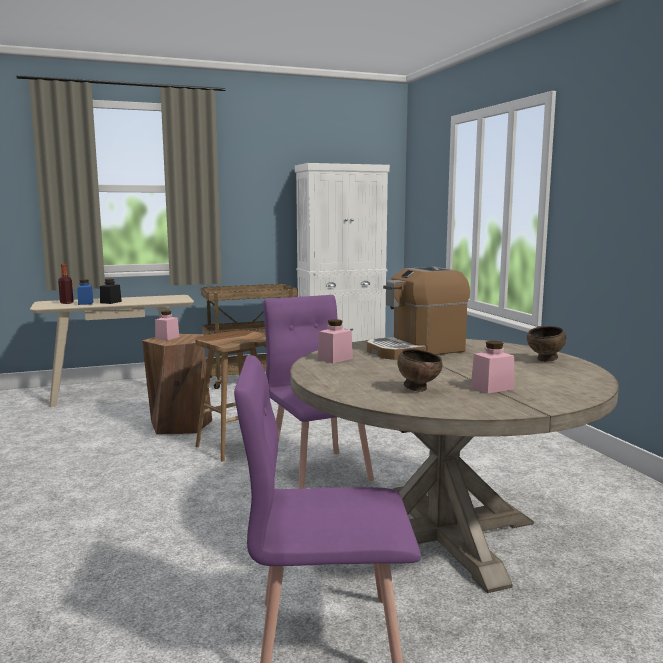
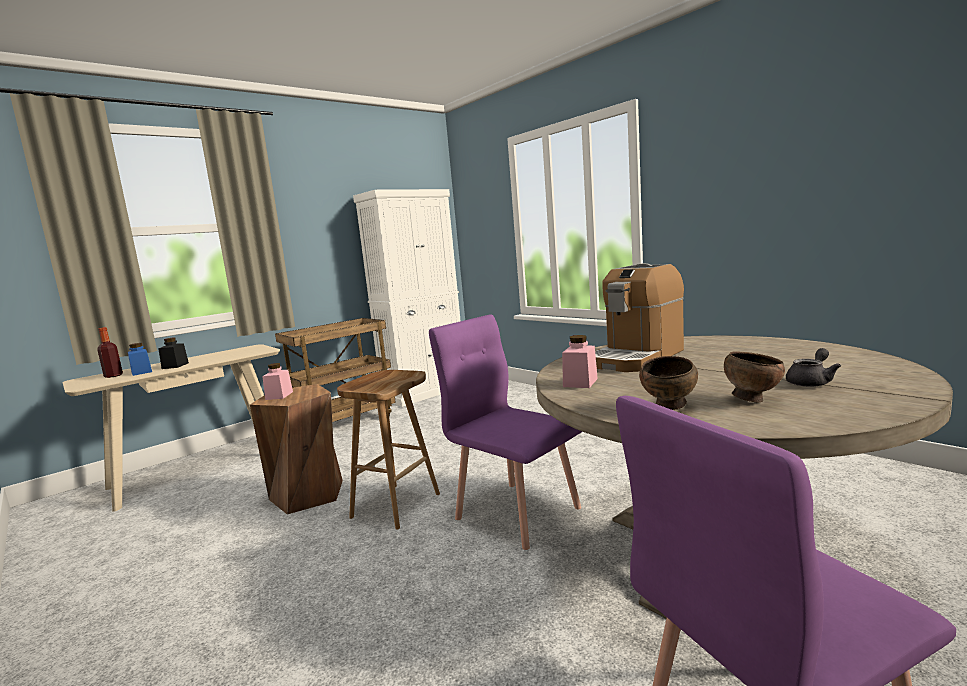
camera: 20 degrees left, 0 degrees up
pink jar [471,341,514,393] -> grey teapot [786,348,841,387]
brown bowl [527,326,566,362] -> brown bowl moved to [639,356,698,410]

